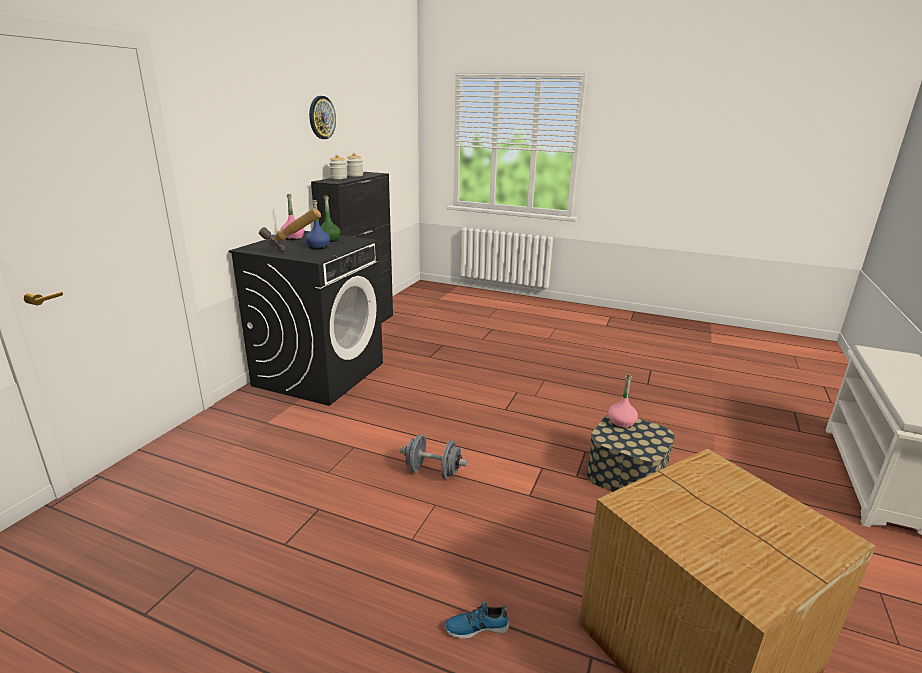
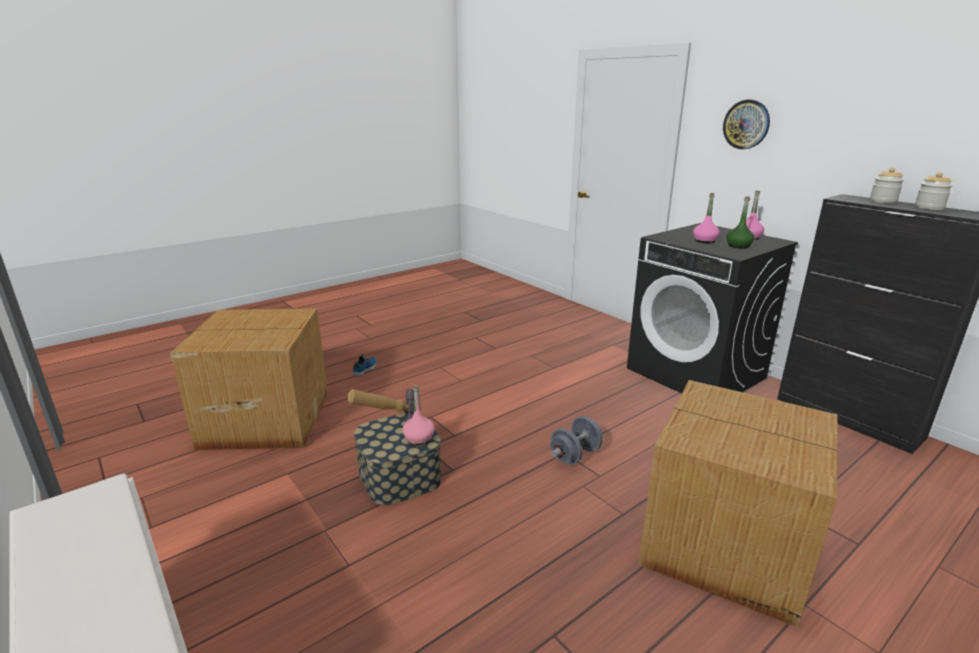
camera: 120 degrees right, 0 degrees up
hammer [259,208,321,252] -> hammer moved to [347,389,414,423]
blue bottle [305,200,330,249] -> pink bottle [693,193,720,243]
wall clock [309,96,336,139] -> wall clock moved to [723,100,770,149]
grey dumbbell [400,434,467,479] -> grey dumbbell moved to [550,416,603,465]
none -> cardboard box [638,380,838,628]

